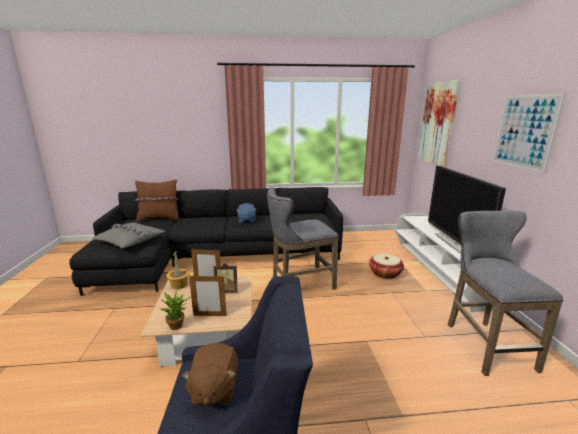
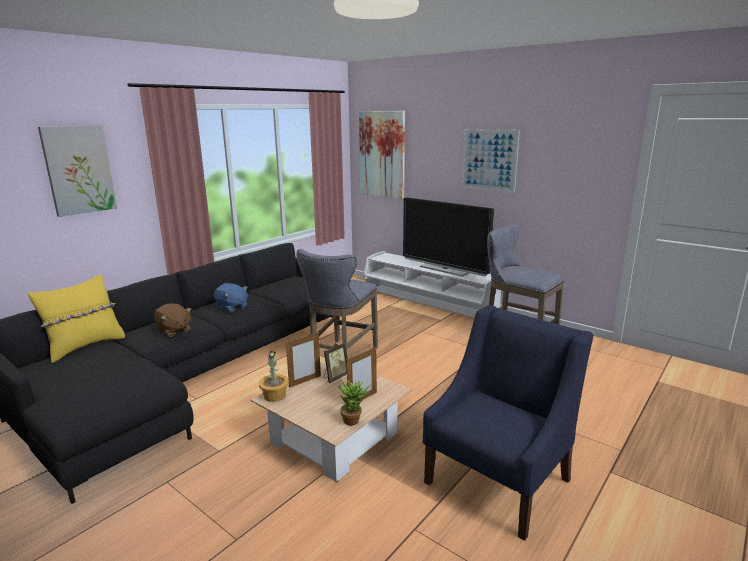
camera: 45 degrees left, 0 degrees up
grey pillow [91,222,166,248] -> none
brown pillow [135,180,179,222] -> yellow pillow [28,275,125,363]
brown plush toy [181,343,238,406] -> brown plush toy moved to [154,303,191,337]
basket [369,253,404,279] -> none
none -> picture [38,125,117,217]

